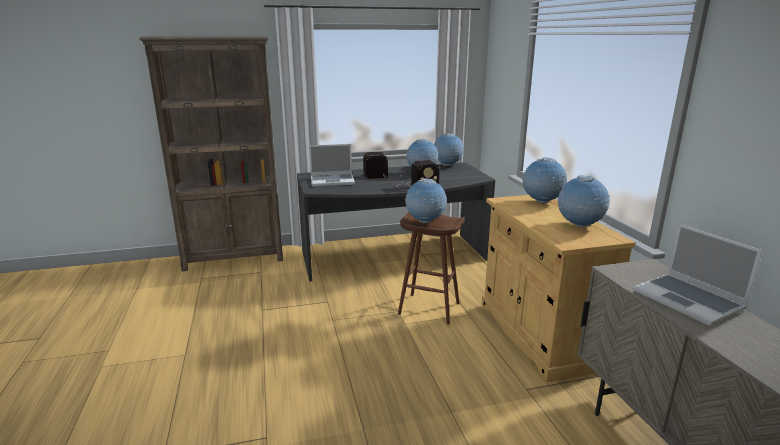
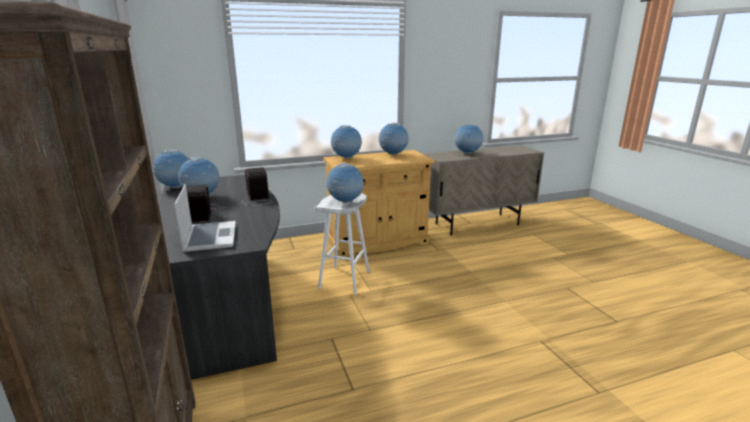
camera: 95 degrees left, 0 degrees up
brown stool [398,212,465,324] -> white stool [314,193,370,295]
laptop [633,224,762,326] -> globe [454,123,483,154]

